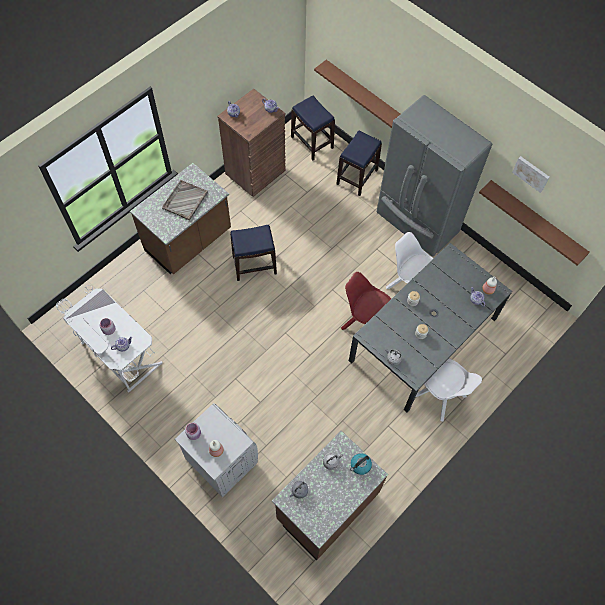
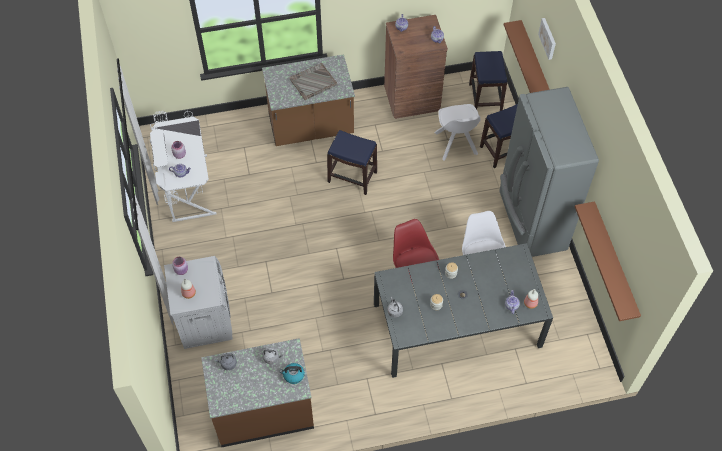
camera: 35 degrees right, 5 degrees down
white chair [416,358,482,421] -> white chair moved to [435,104,481,161]
picture [512,156,549,193] -> picture moved to [538,18,556,60]

